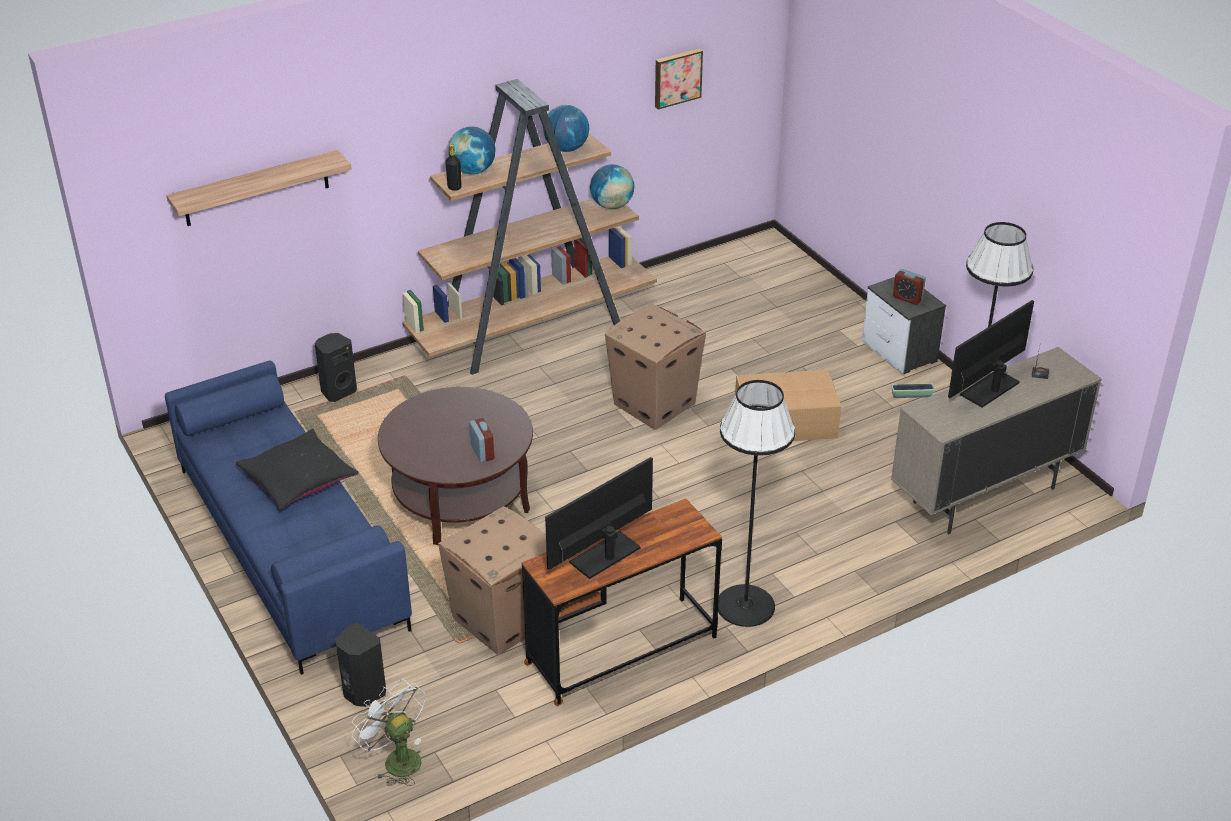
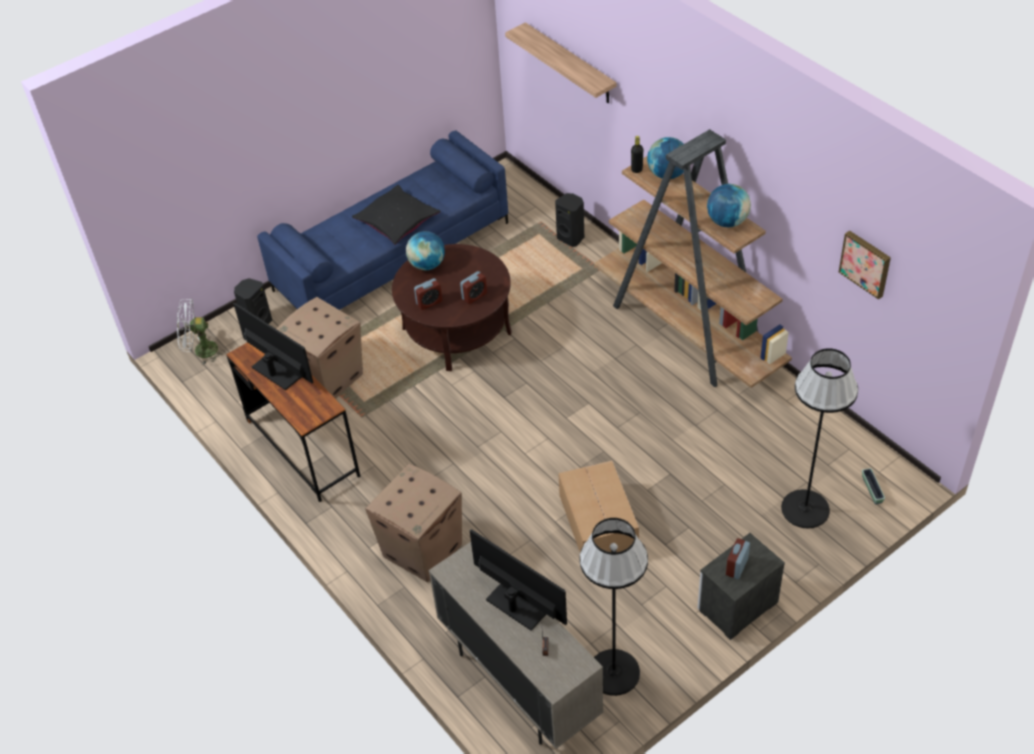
camera: 85 degrees right, 10 degrees up
white fan [352,679,425,786] -> white fan turned 135 degrees counterclockwise [177,299,225,365]
globe [590,164,634,209] -> globe moved to [406,231,445,270]
cardboard box [605,304,706,430] -> cardboard box moved to [365,464,462,582]
black floor lamp [718,380,795,627] -> black floor lamp moved to [781,348,858,528]
planter [892,383,935,398] -> planter moved to [862,468,885,504]
none -> alarm clock [460,271,487,304]

